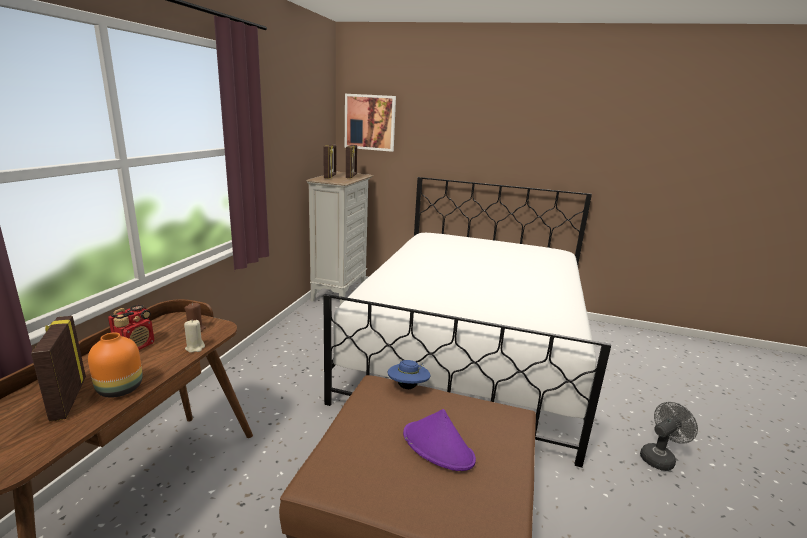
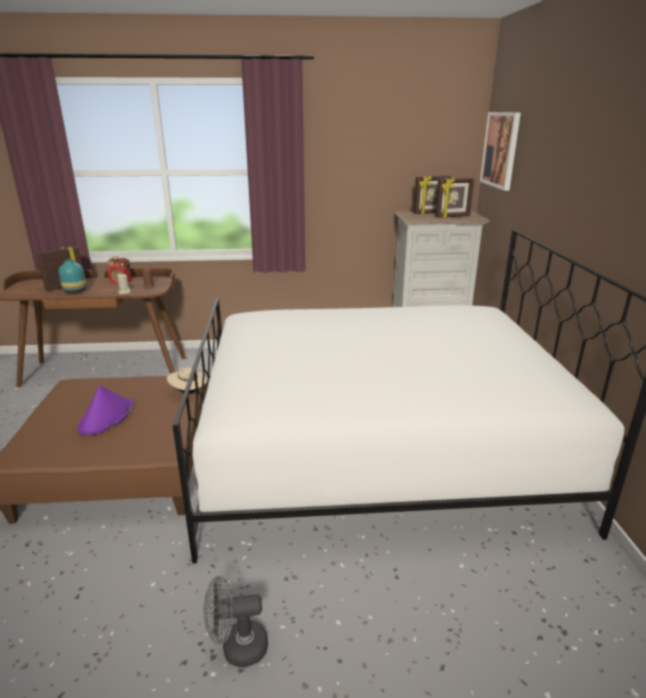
camera: 70 degrees right, 5 degrees up
orange vase [88,332,143,398] -> turquoise vase [59,259,87,294]
blue hat [388,360,430,389] -> beige hat [167,367,207,394]
grey fan [640,402,698,471] -> grey fan turned 135 degrees clockwise [204,576,268,667]

